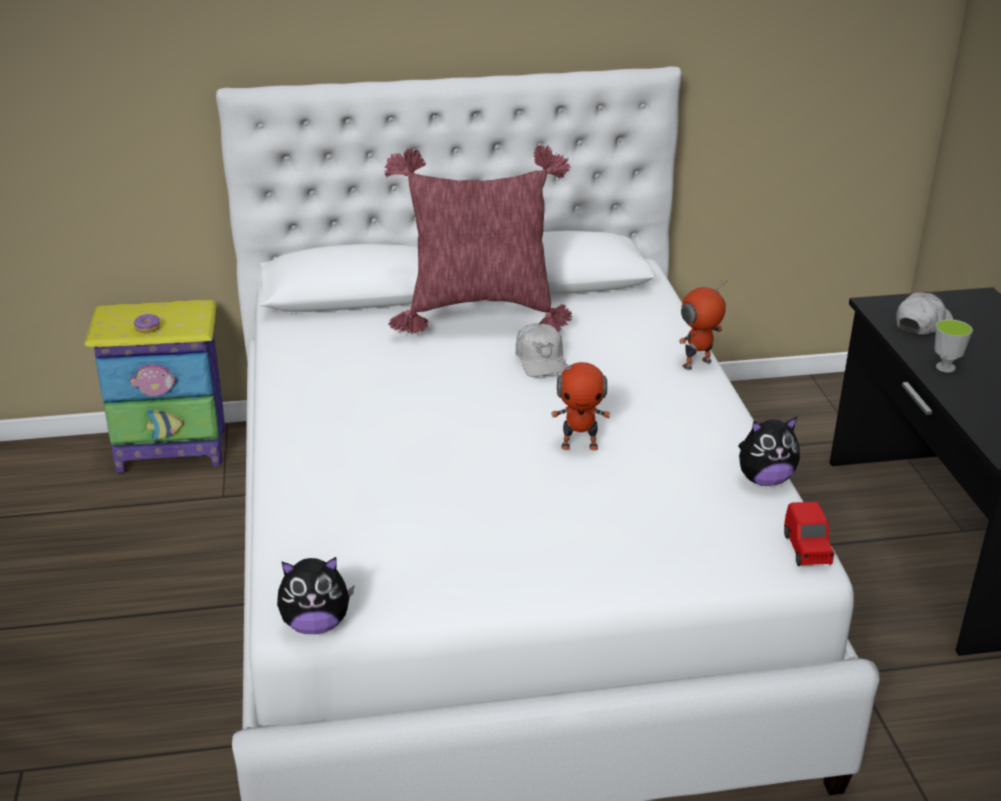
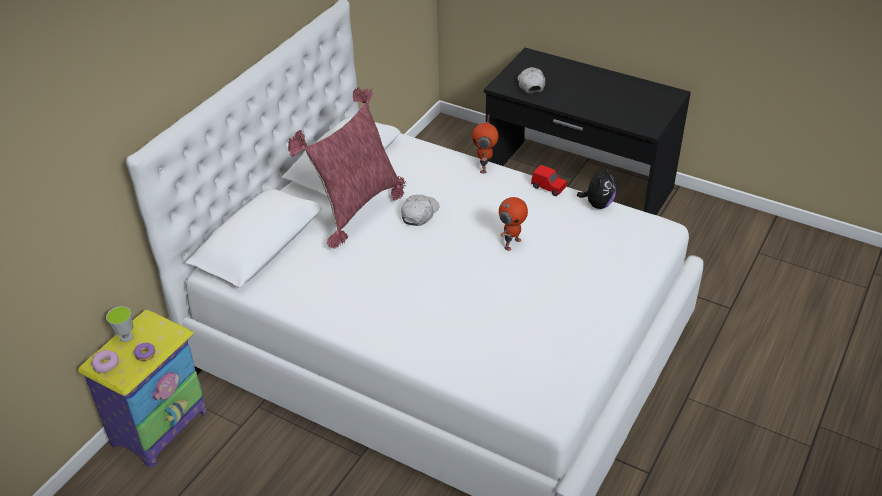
camera: 50 degrees left, 10 degrees up
plush toy [277,557,354,634] -> none
white cap [515,323,567,377] -> white cap turned 90 degrees counterclockwise [401,195,440,226]
red toy car [784,502,834,566] -> red toy car moved to [531,165,568,196]
cup [934,319,973,372] -> cup moved to [106,306,134,342]
none -> donut [91,350,119,373]

